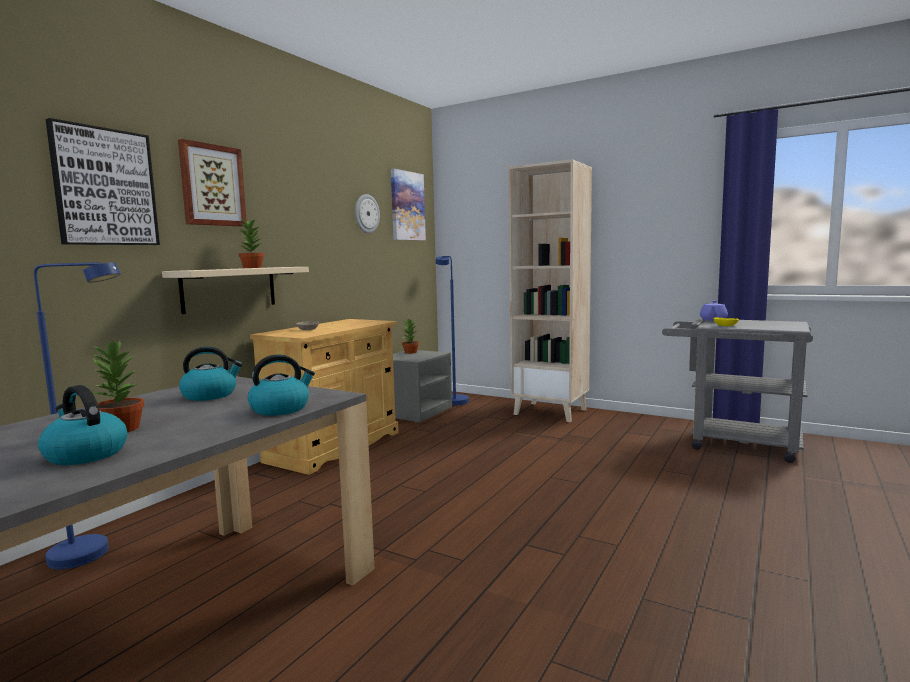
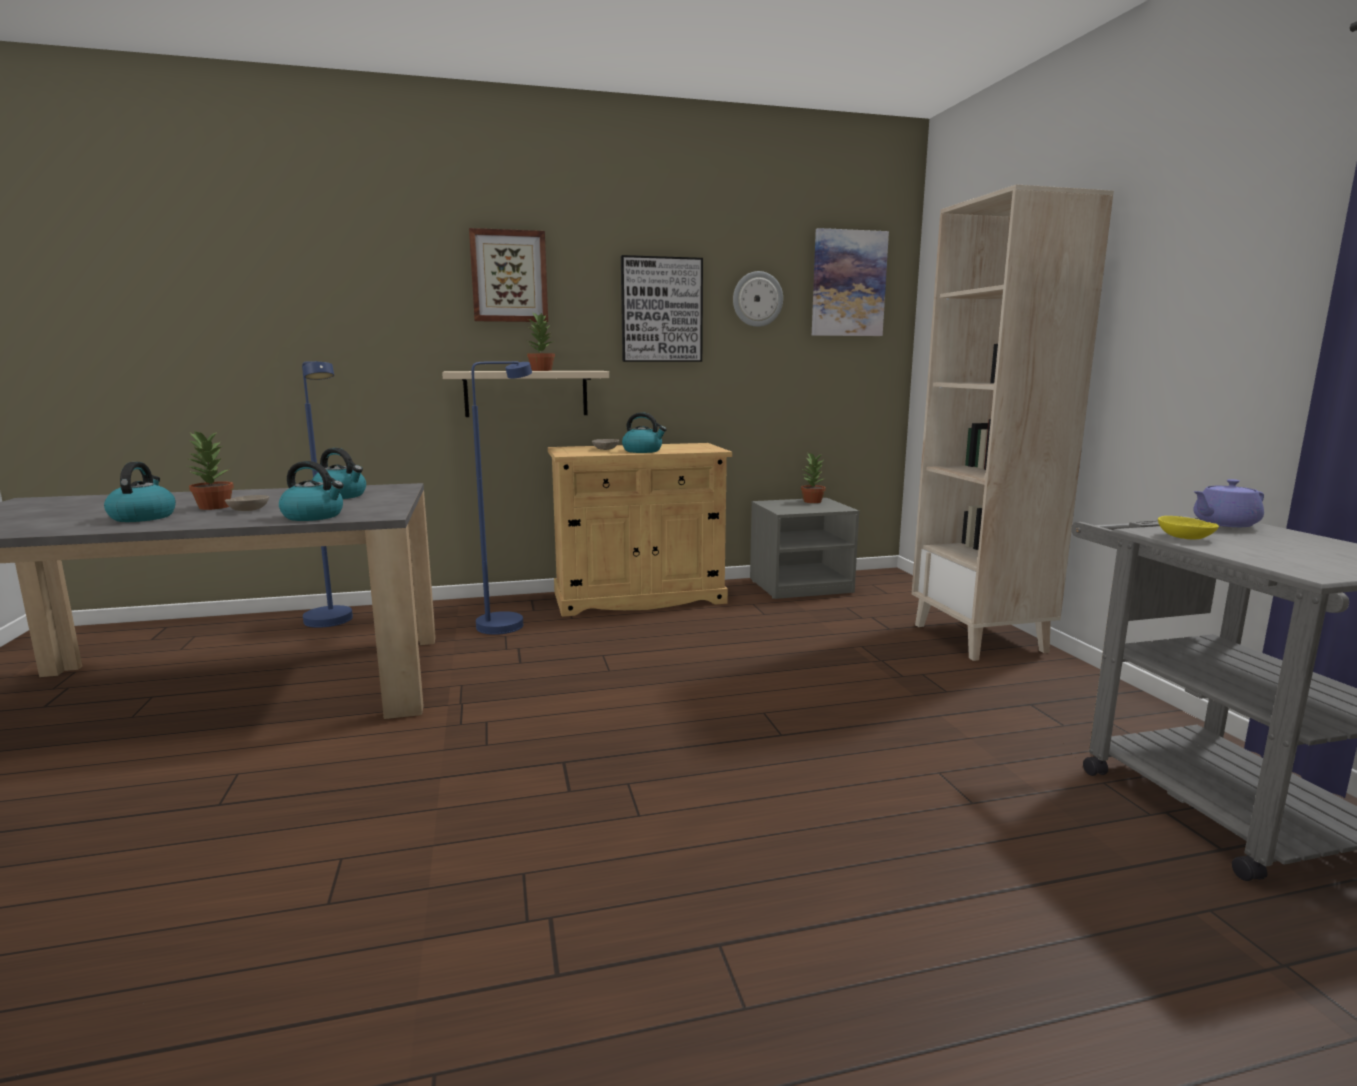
camera: 45 degrees right, 5 degrees up
picture [46,118,160,245] -> picture moved to [621,255,703,362]
blue floor lamp [436,256,469,405] -> blue floor lamp moved to [472,361,532,635]
none -> beige bowl [225,495,269,511]
none -> kettle [622,412,667,453]

